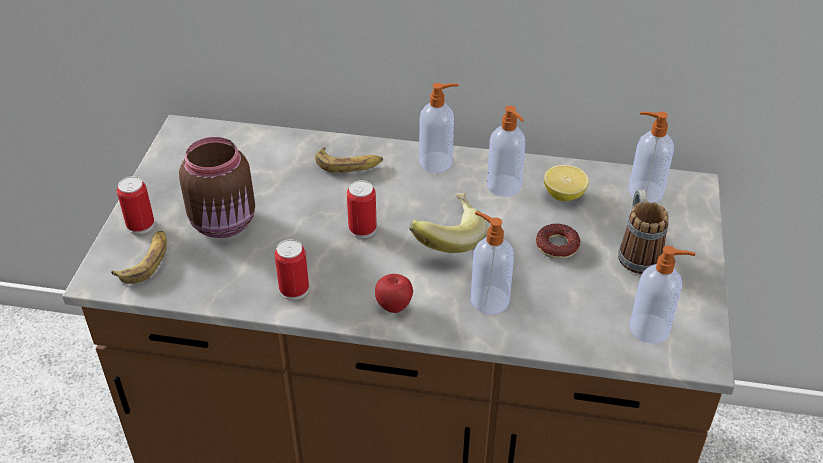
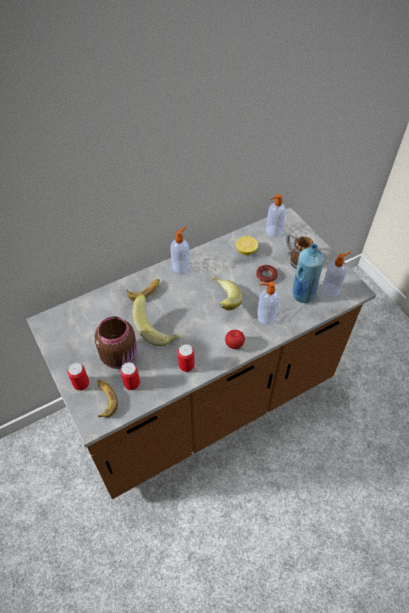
camera: 40 degrees left, 10 degrees up
can [347,180,377,239] -> can moved to [121,362,140,391]
soap dispenser [487,106,526,197] -> none
none -> banana [132,295,181,346]
none -> blue bottle [292,244,325,303]

